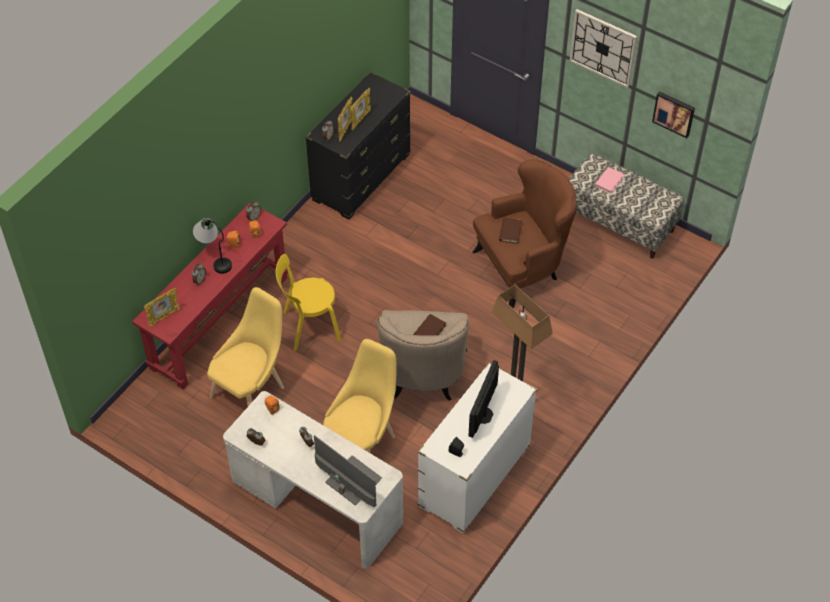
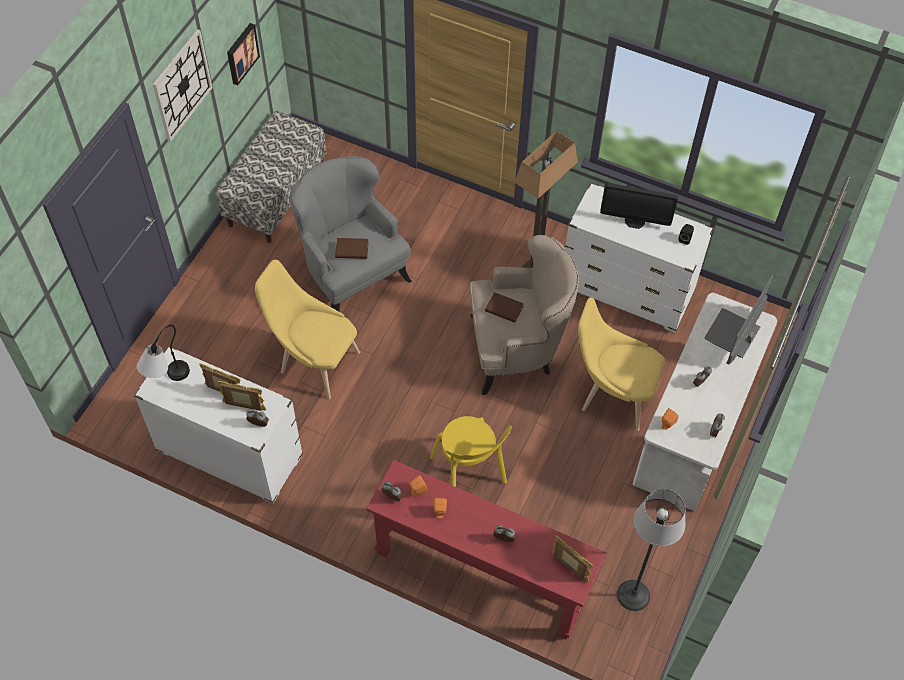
camera: 100 degrees left, 5 degrees up
table lamp [193,218,232,274] -> table lamp moved to [137,325,190,381]
yellow chair [207,287,284,406] -> yellow chair moved to [255,260,360,399]
black dresser [305,71,411,220] -> white dresser [134,346,303,504]
brown armchair [472,159,577,308] -> grey armchair [289,156,412,311]
pink book [594,167,624,194] -> none
none -> floor lamp [617,489,685,611]

